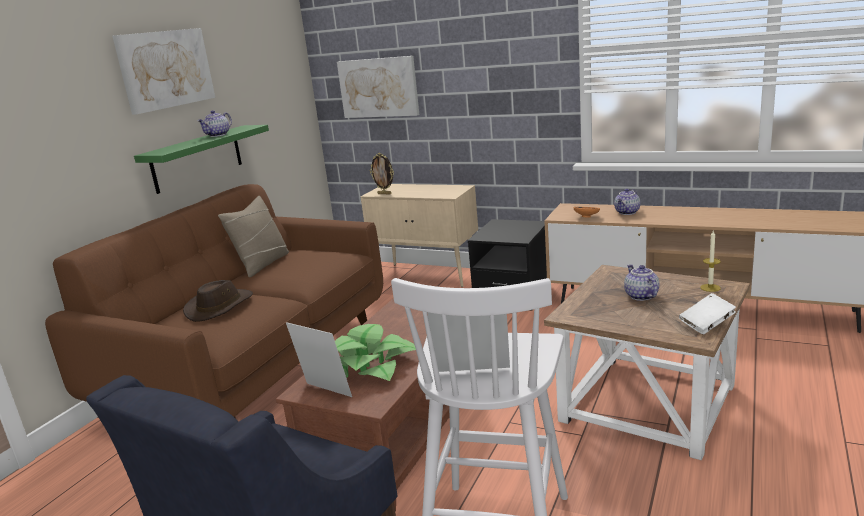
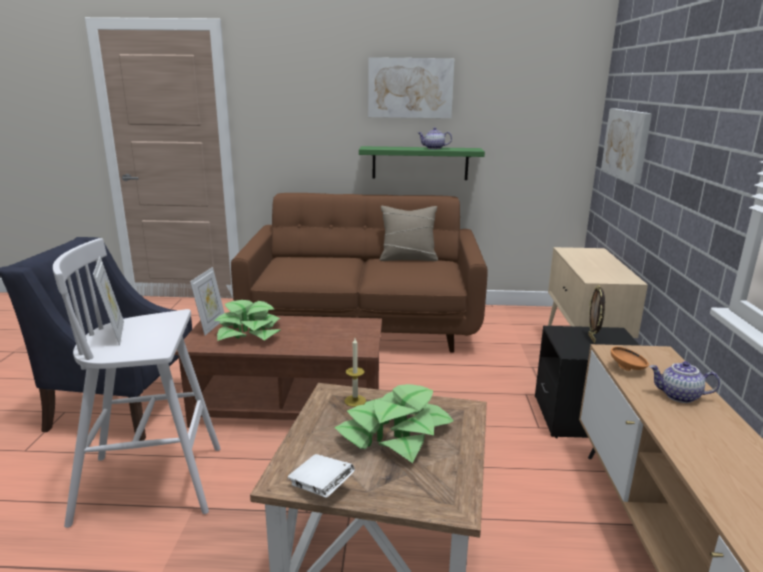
camera: 65 degrees right, 0 degrees up
brown hat [183,280,253,322] -> none
picture frame [370,153,394,195] -> picture frame moved to [588,285,605,343]
teapot [624,264,659,301] -> potted plant [334,384,454,463]
candle [700,231,721,292] -> candle moved to [344,338,366,407]

